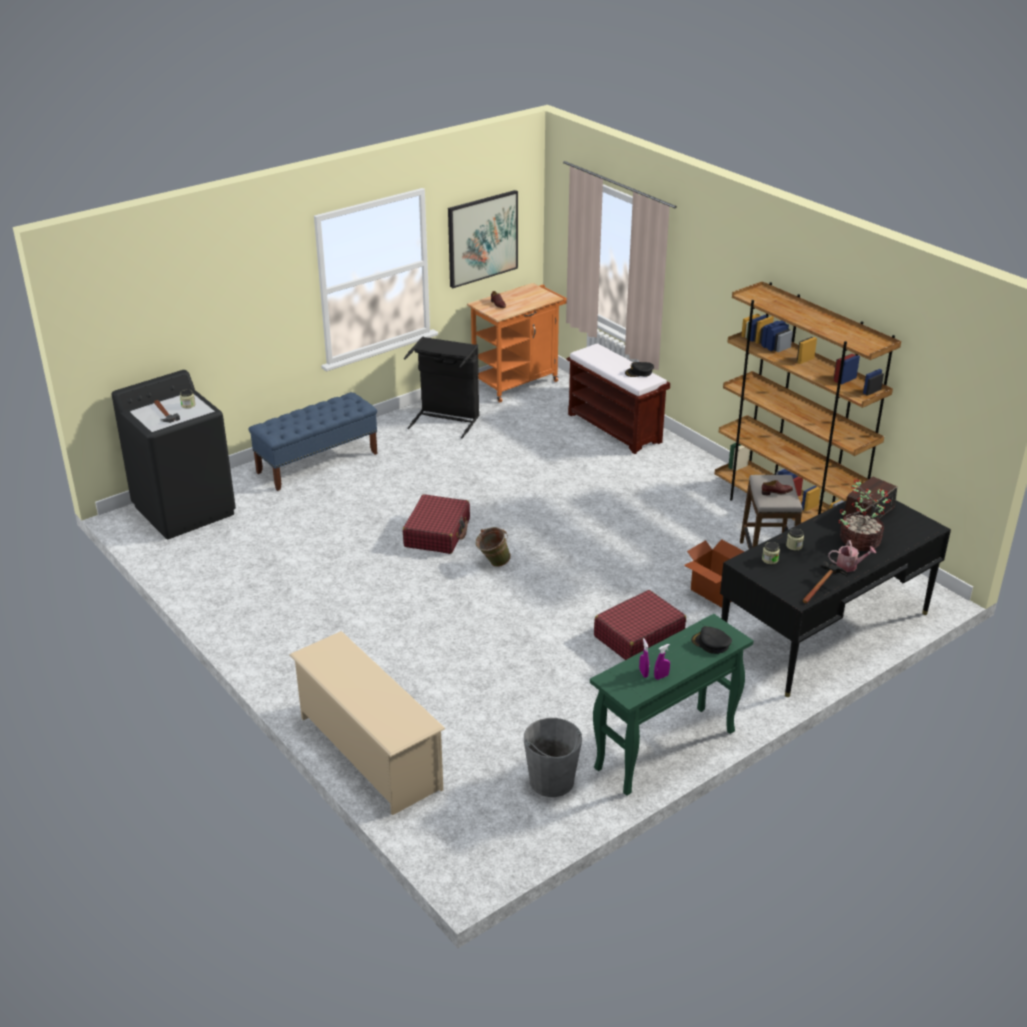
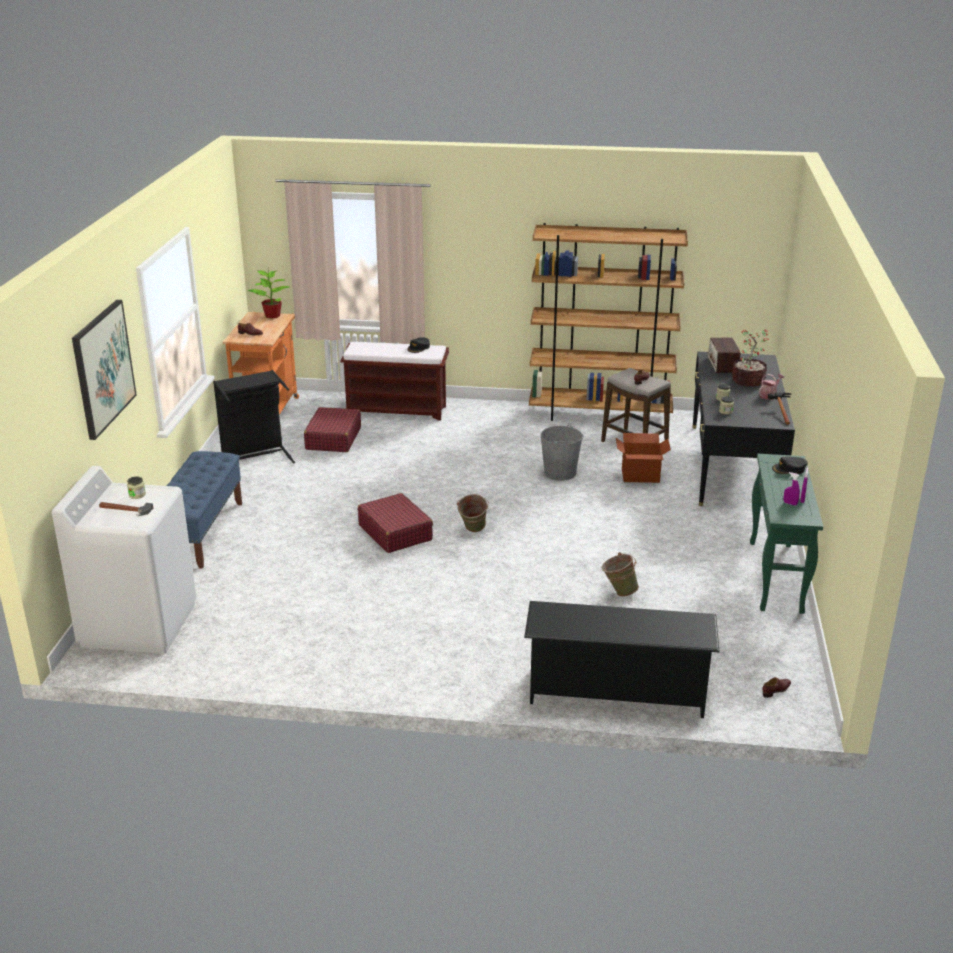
camera: 45 degrees left, 5 degrees down
black washing machine [112,370,236,539] -> white washing machine [52,466,196,654]
beige shoe rack [289,631,445,815] -> black shoe rack [524,601,720,718]
picture [448,190,518,288] -> picture moved to [72,300,137,440]
grey bucket [524,718,582,797] -> grey bucket moved to [541,425,584,481]
red suitcase [594,590,686,660] -> red suitcase moved to [304,407,361,452]
none -> potted plant [247,266,289,319]
none -> green bucket [602,552,639,597]
none -> brown shoe [762,677,791,698]

